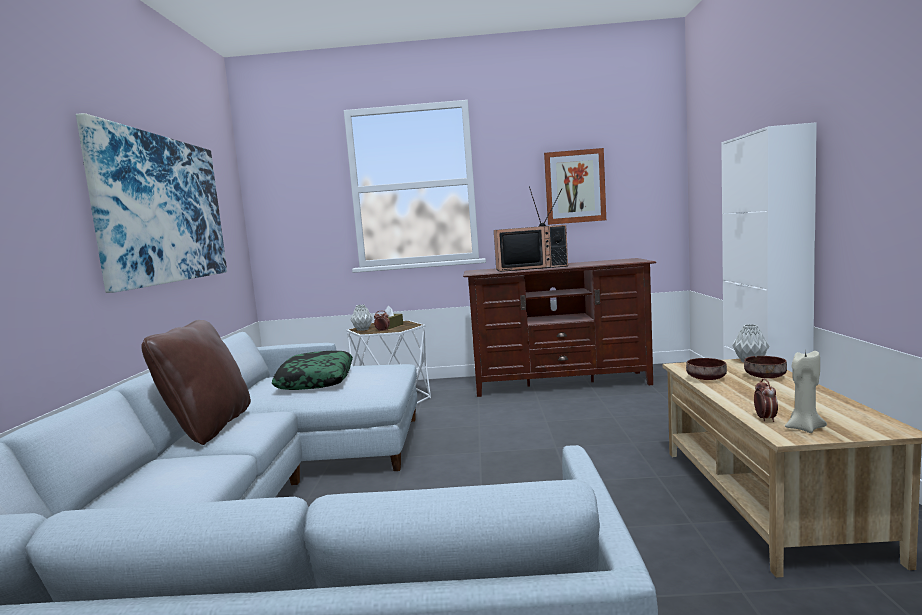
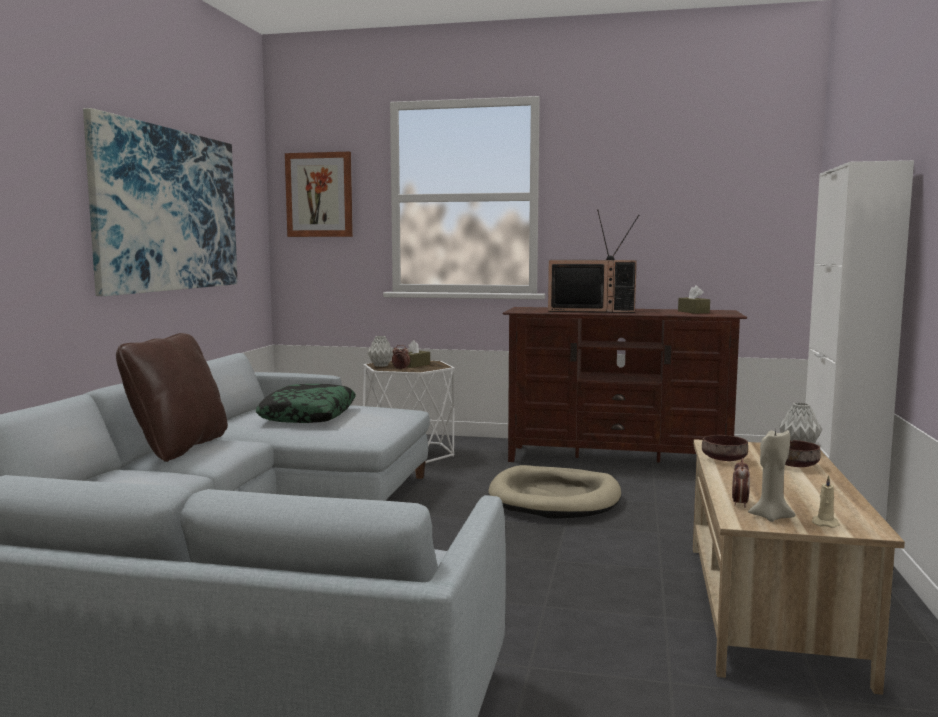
camera: 10 degrees right, 0 degrees up
picture [544,148,606,225] -> picture moved to [285,152,353,237]
none -> beige dog bed [488,465,621,519]
none -> brown tissue box [678,285,710,314]
none -> beige candle [812,475,840,528]

